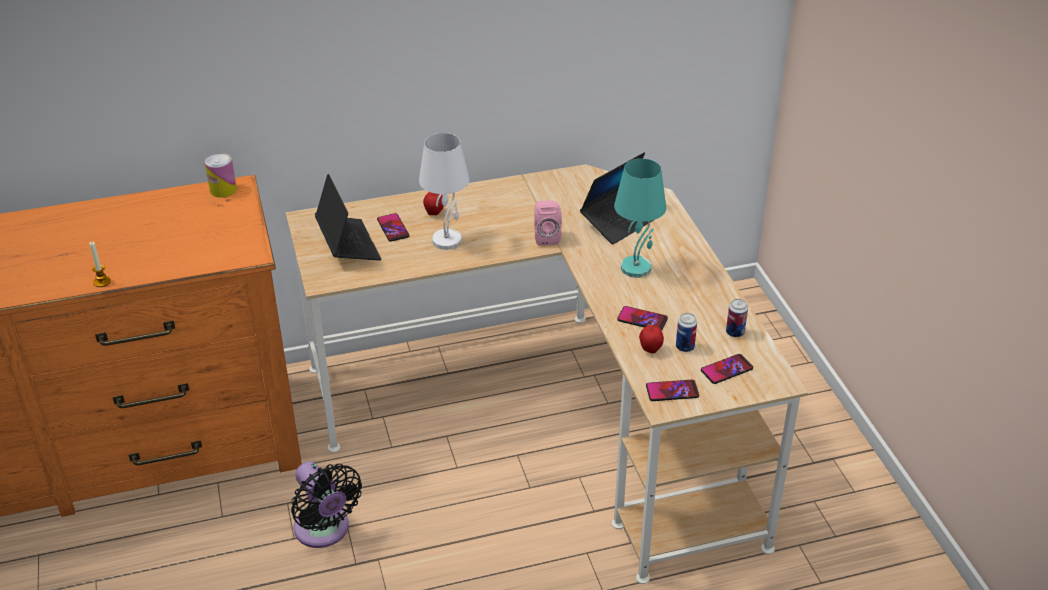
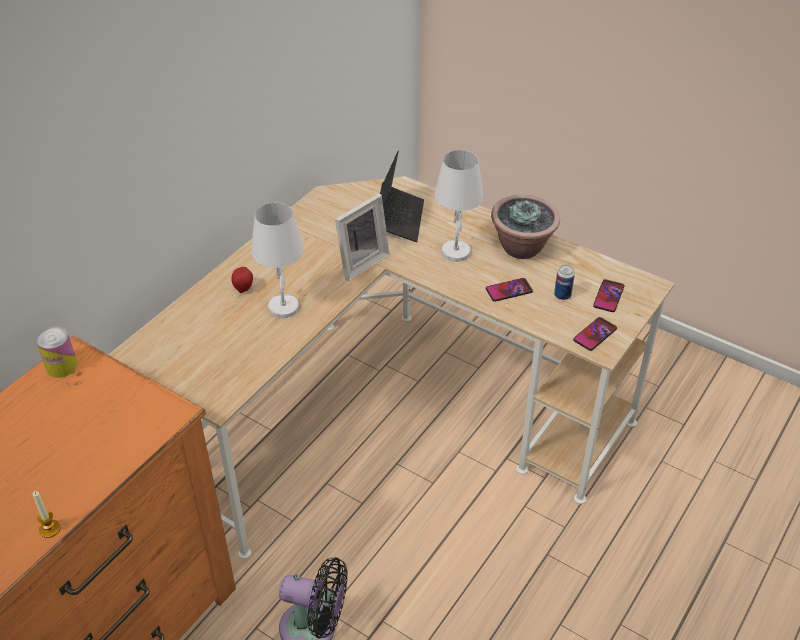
camera: 40 degrees left, 5 degrees up
laptop [315,174,381,261] -> none
phone [377,213,409,242] -> none
pink speaker [534,200,562,246] -> picture frame [335,193,390,281]
turquoise table lamp [614,158,666,278] -> white table lamp [434,150,484,262]
apple [639,325,664,354] -> none
can [726,299,748,338] -> none
none -> potted plant [491,195,560,259]

